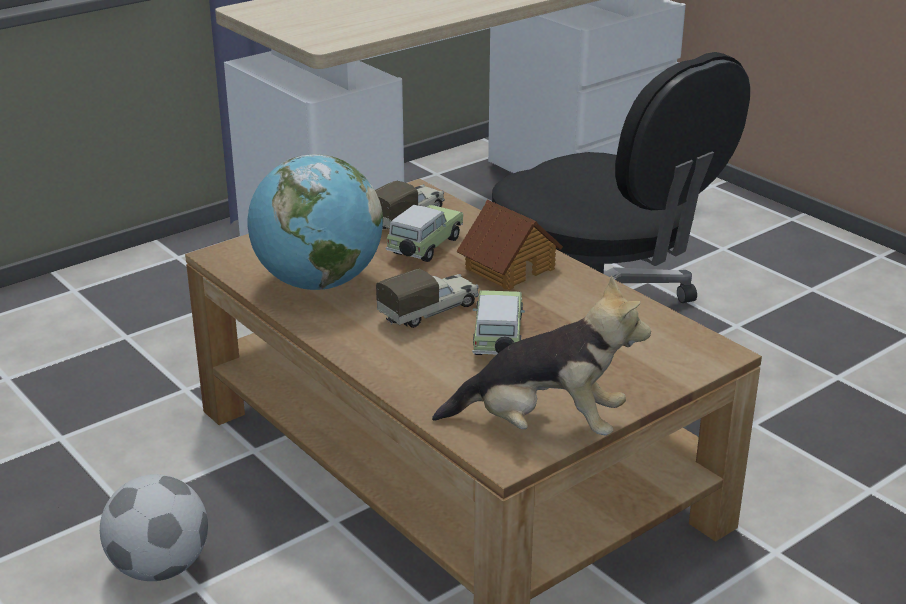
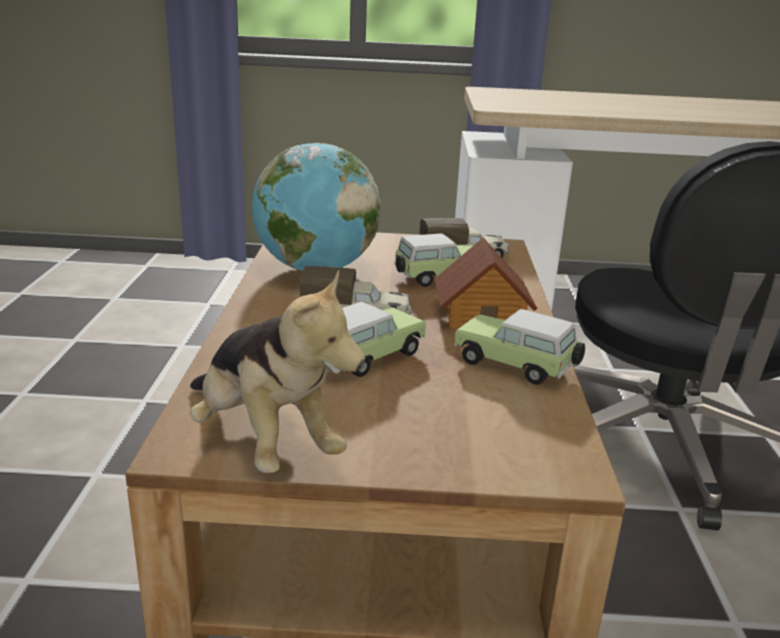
camera: 40 degrees right, 5 degrees down
football [100,474,208,581] -> none
none -> toy car [455,309,585,385]

